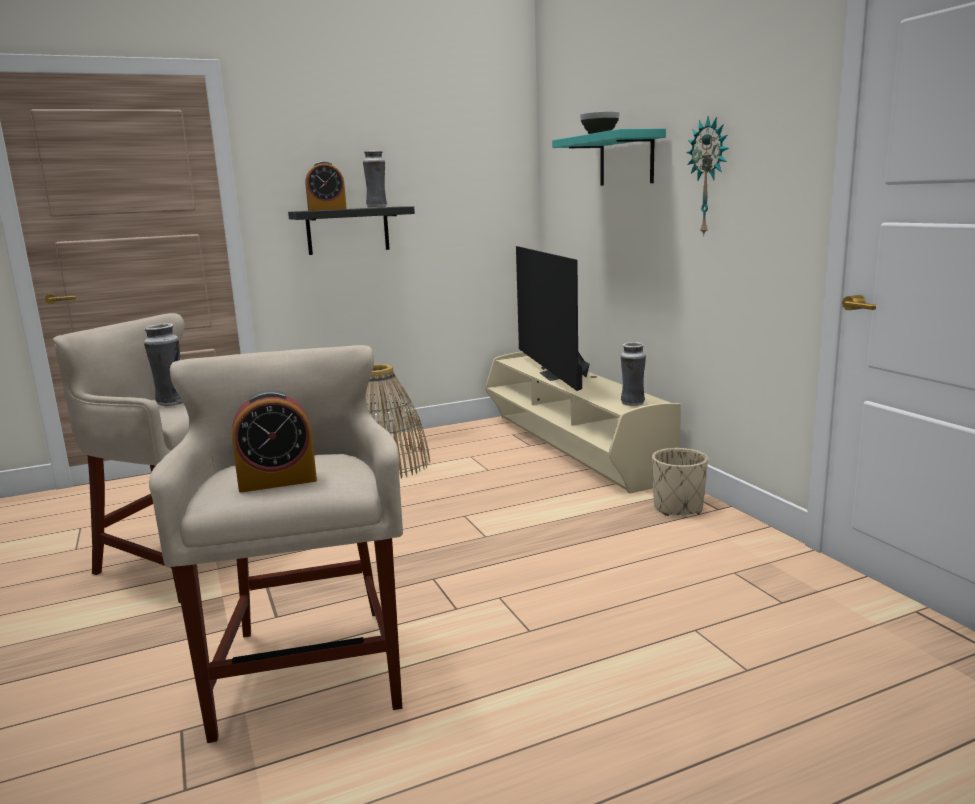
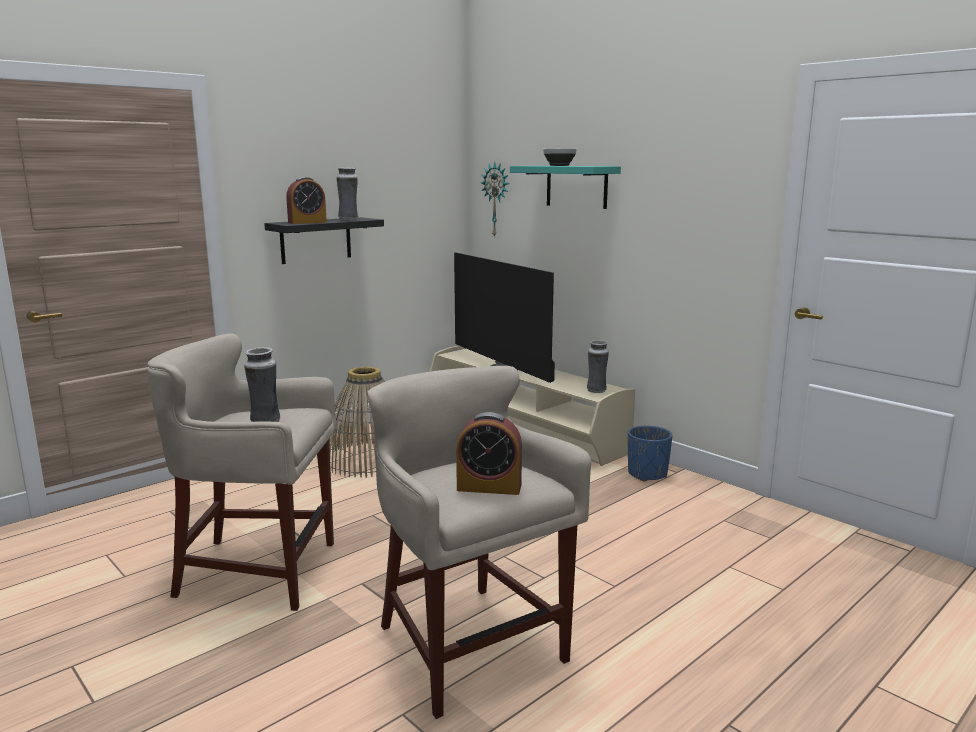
camera: 20 degrees left, 0 degrees up
alarm clock [232,390,317,492] -> alarm clock turned 45 degrees clockwise [456,412,522,495]
beige planter [652,448,708,516] -> blue planter [628,425,673,482]
wall clock [686,116,729,237] -> wall clock moved to [481,162,509,238]

